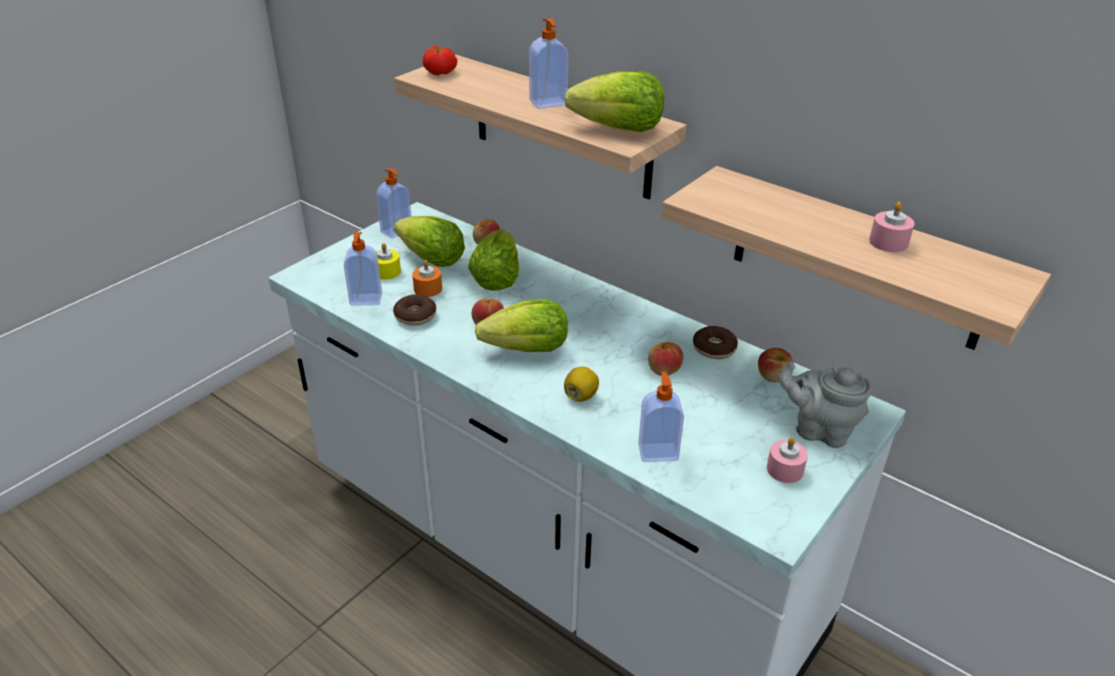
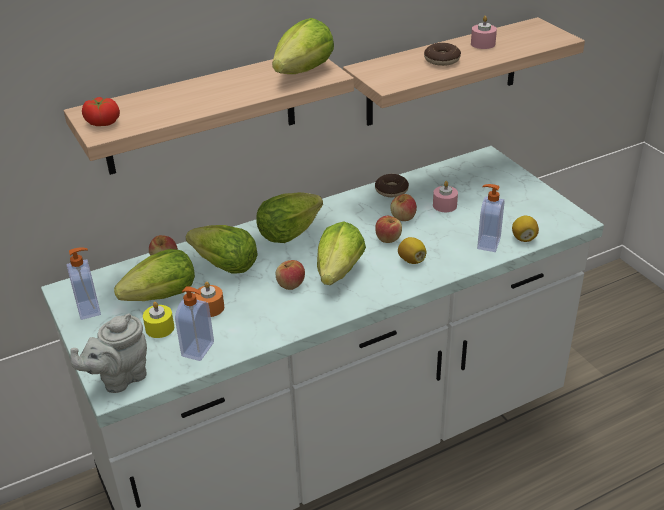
camera: 65 degrees left, 0 degrees up
donut [393,294,436,326] -> donut moved to [424,43,461,66]
soap dispenser [529,18,568,109] -> none
apple [758,348,794,383] -> apple moved to [375,216,402,243]
pink candle [767,437,808,483] -> pink candle moved to [433,181,458,212]
grey teapot [779,362,871,448] -> grey teapot moved to [70,314,147,393]
none -> lettuce [256,192,323,243]
none -> lemon [512,216,539,242]

